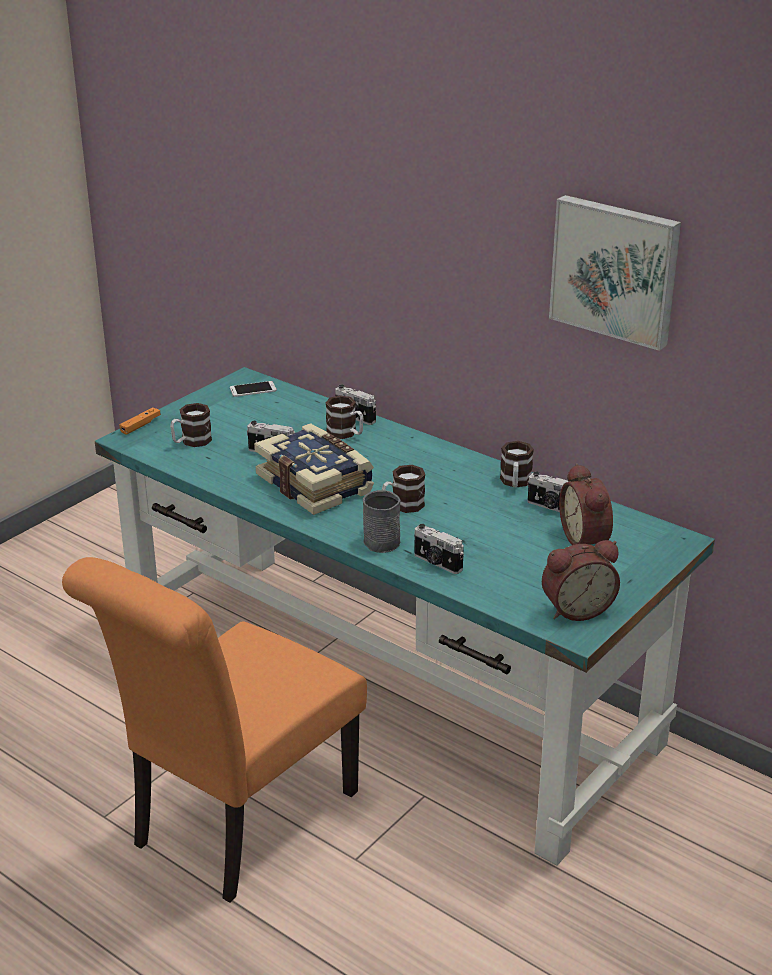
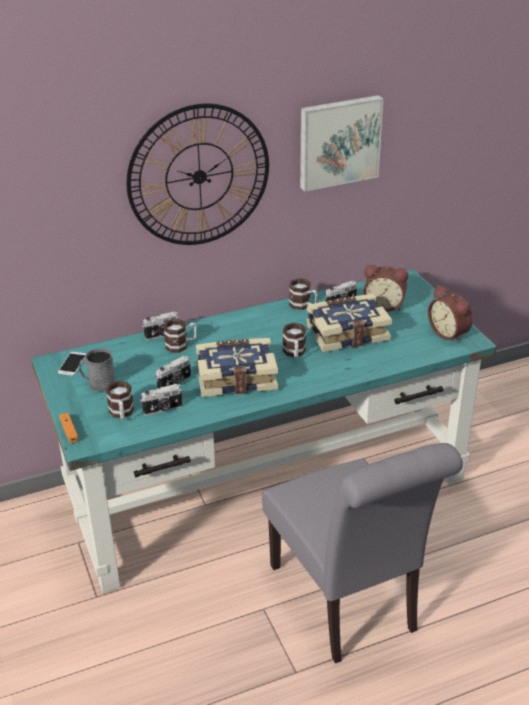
camera: 60 degrees left, 5 degrees up
orange chair [62,557,367,903] -> grey chair [262,443,463,664]
grey mug [363,490,401,553] -> grey mug moved to [79,349,116,391]
camera [414,524,464,574] -> camera moved to [140,384,183,415]
alarm clock [542,540,620,621] -> alarm clock turned 135 degrees clockwise [428,285,473,343]
none -> wall clock [126,103,269,245]
none -> book [306,294,392,352]

